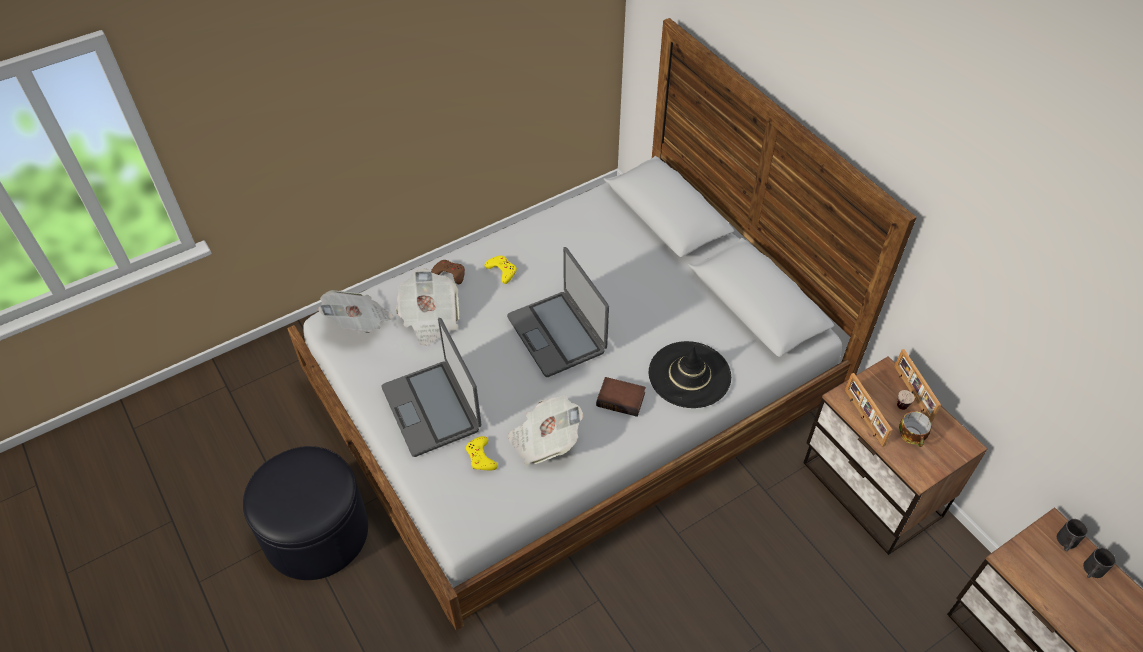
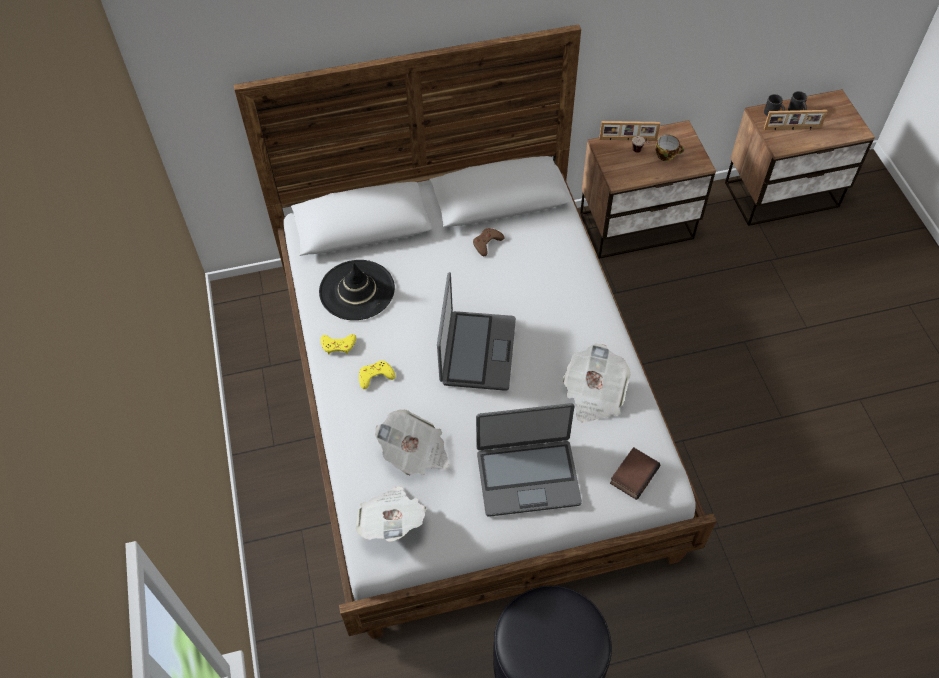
camera: 70 degrees left, 5 degrees up
brown game controller [431,260,465,284] -> brown game controller moved to [473,228,504,256]
yellow game controller [466,436,498,470] -> yellow game controller moved to [320,334,356,355]
laptop [507,247,609,377] -> laptop turned 75 degrees counterclockwise [437,272,516,391]
book [596,377,646,417] -> book moved to [610,447,660,500]
black hat [649,341,731,408] -> black hat moved to [319,260,395,320]
picture frame [845,373,892,447] -> picture frame moved to [764,110,828,130]

